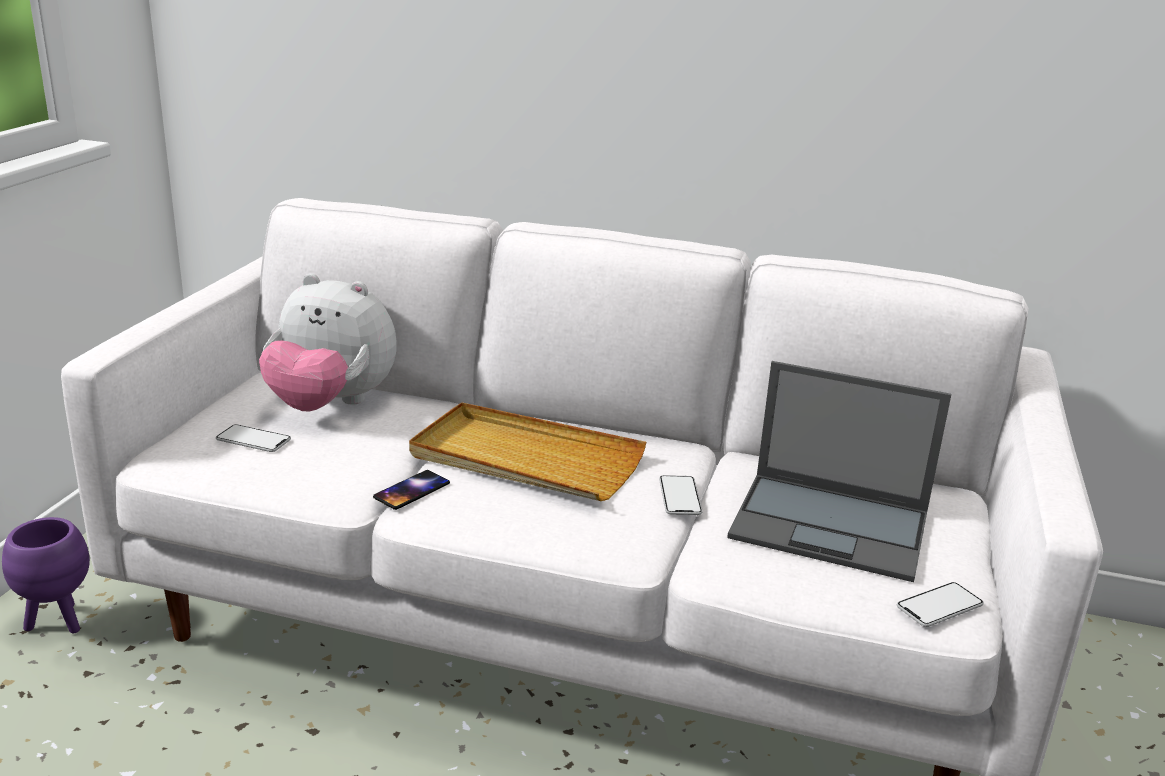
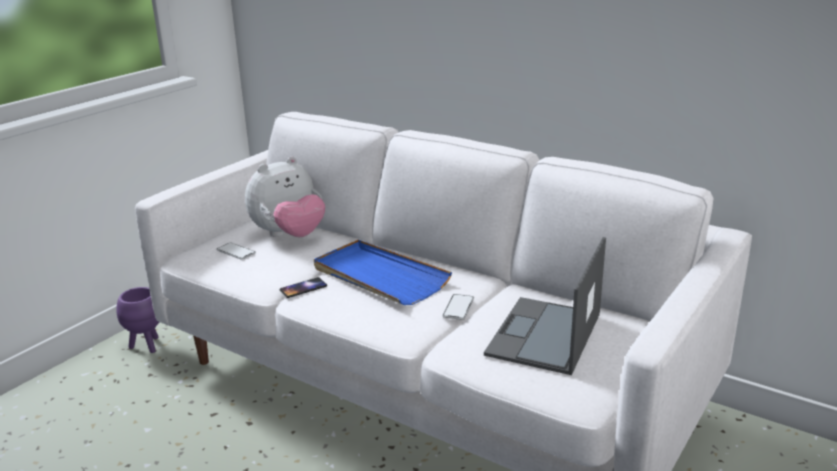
camera: 20 degrees right, 0 degrees up
plush toy [259,273,397,412] -> plush toy turned 75 degrees counterclockwise [245,157,325,237]
beige tray [409,402,646,501] -> blue tray [314,240,452,305]
laptop [727,361,951,582] -> laptop turned 75 degrees clockwise [484,237,606,375]
phone [897,582,984,627] -> none

